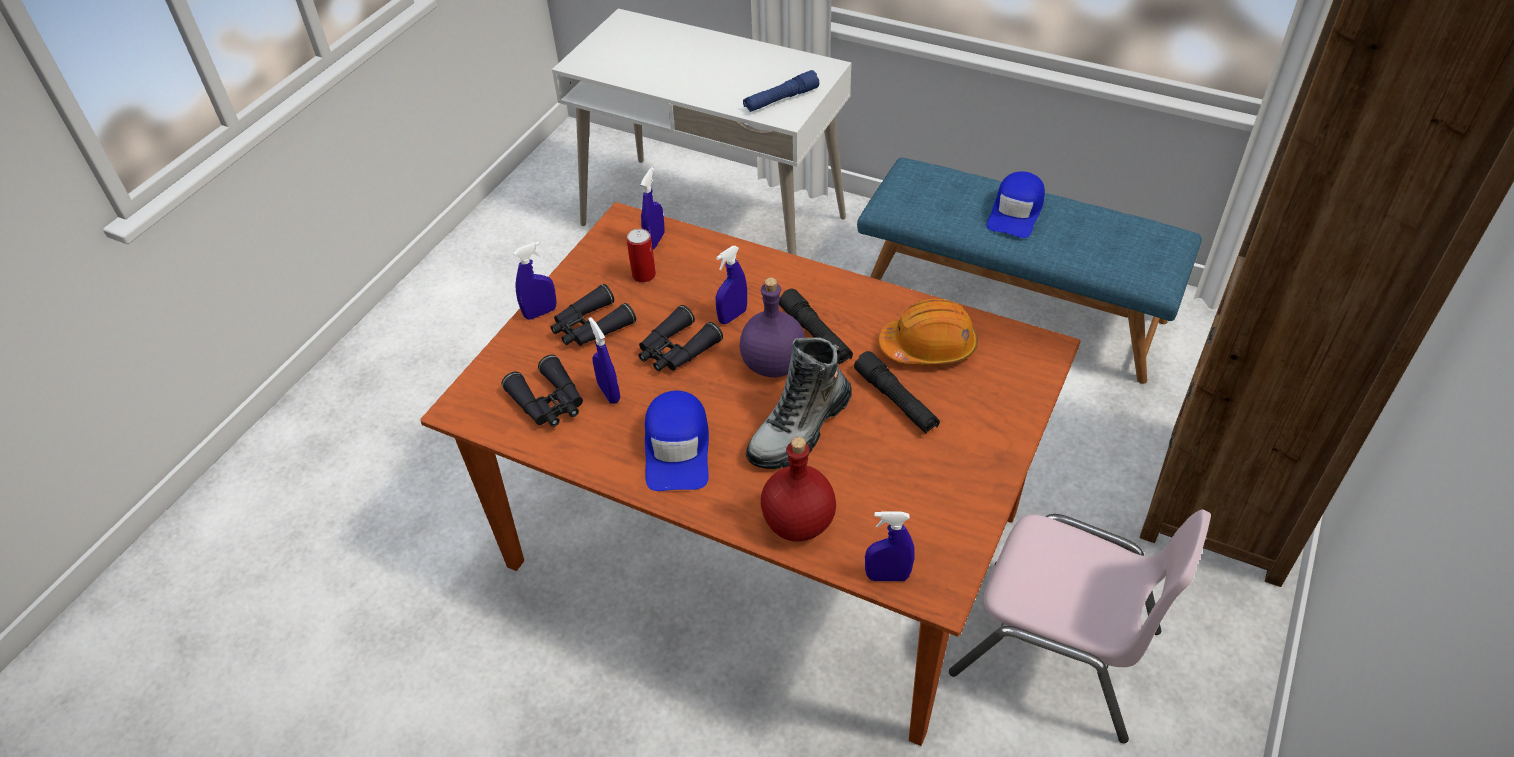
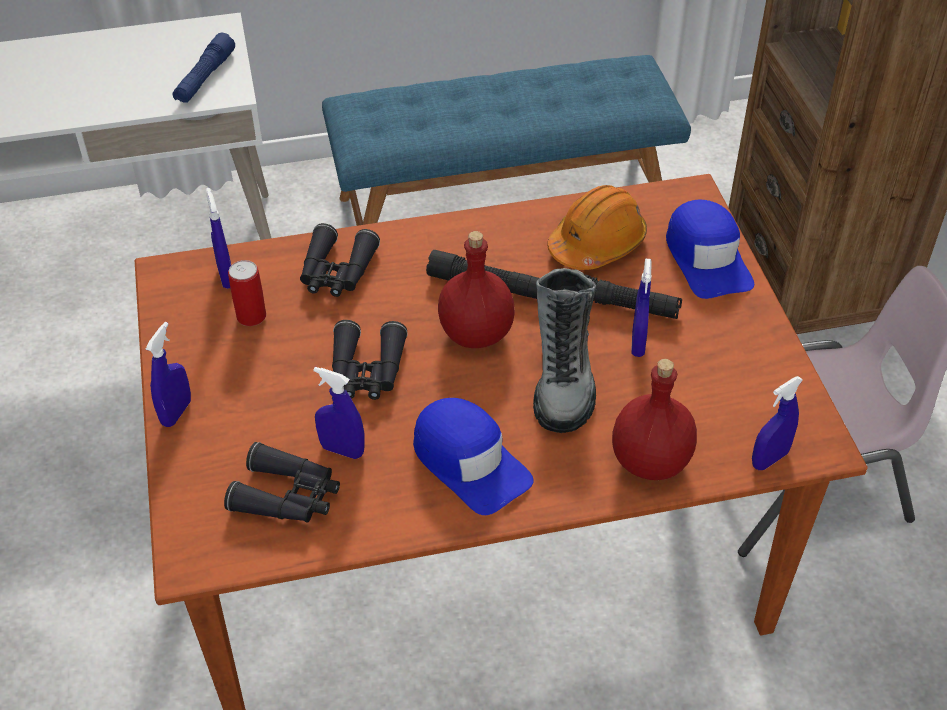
camera: 40 degrees left, 0 degrees up
black binoculars [551,284,636,346] -> black binoculars moved to [300,223,380,297]
blue spray bottle [716,246,747,324] -> blue spray bottle moved to [631,259,652,357]
purple bottle [740,277,805,377] -> red bottle [438,231,515,348]
blue cap [987,171,1045,238] -> blue cap moved to [666,200,754,299]

